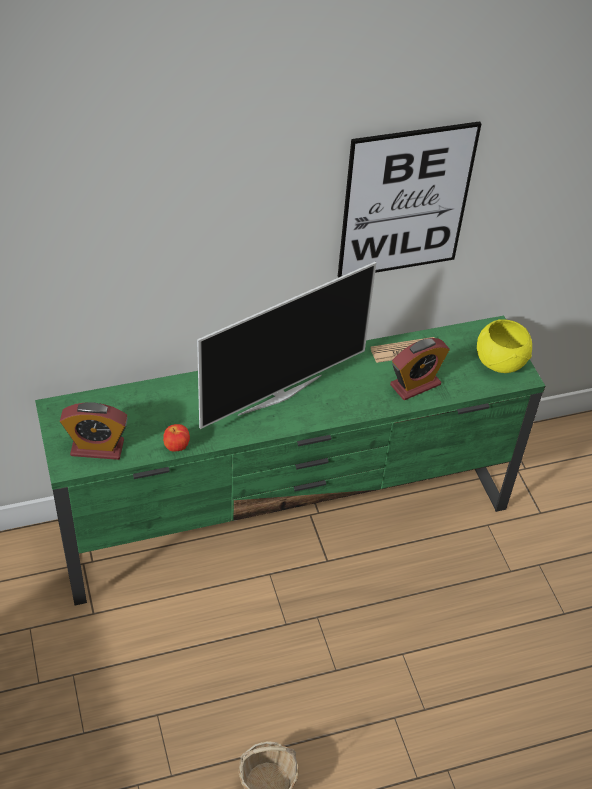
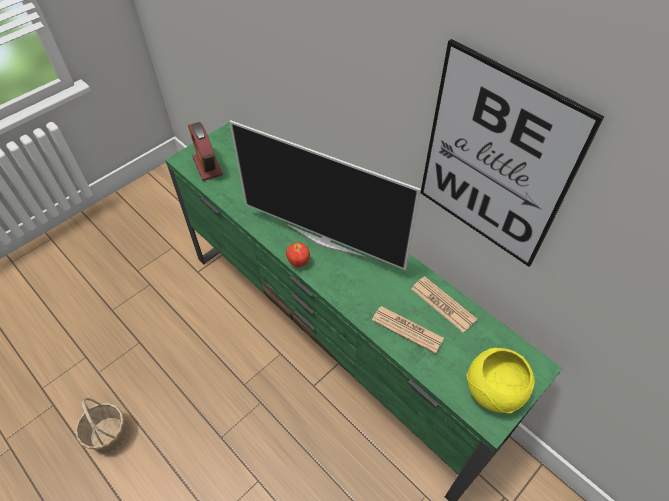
camera: 65 degrees right, 5 degrees up
apple [163,424,190,452] -> apple moved to [286,243,310,267]
alarm clock [390,338,450,400] -> newspaper [372,306,444,354]

